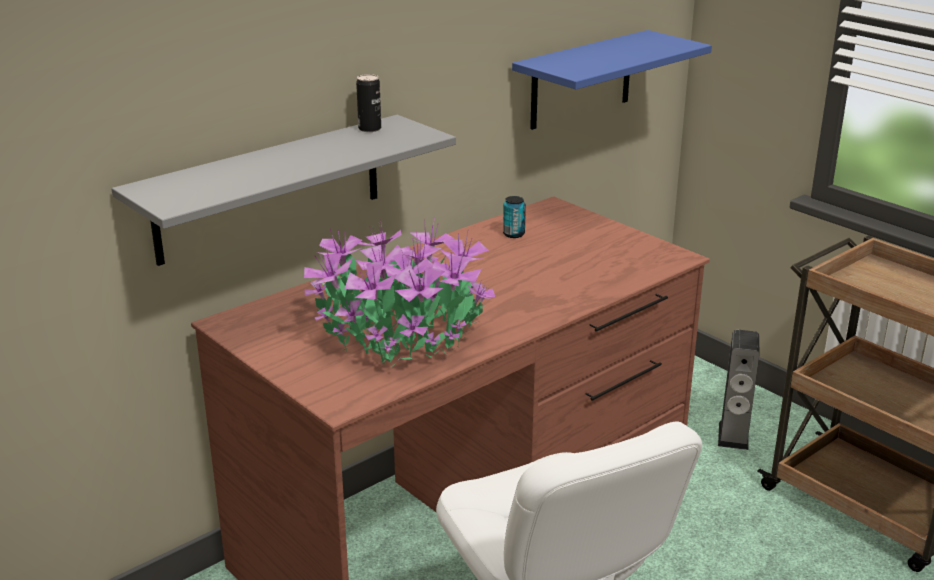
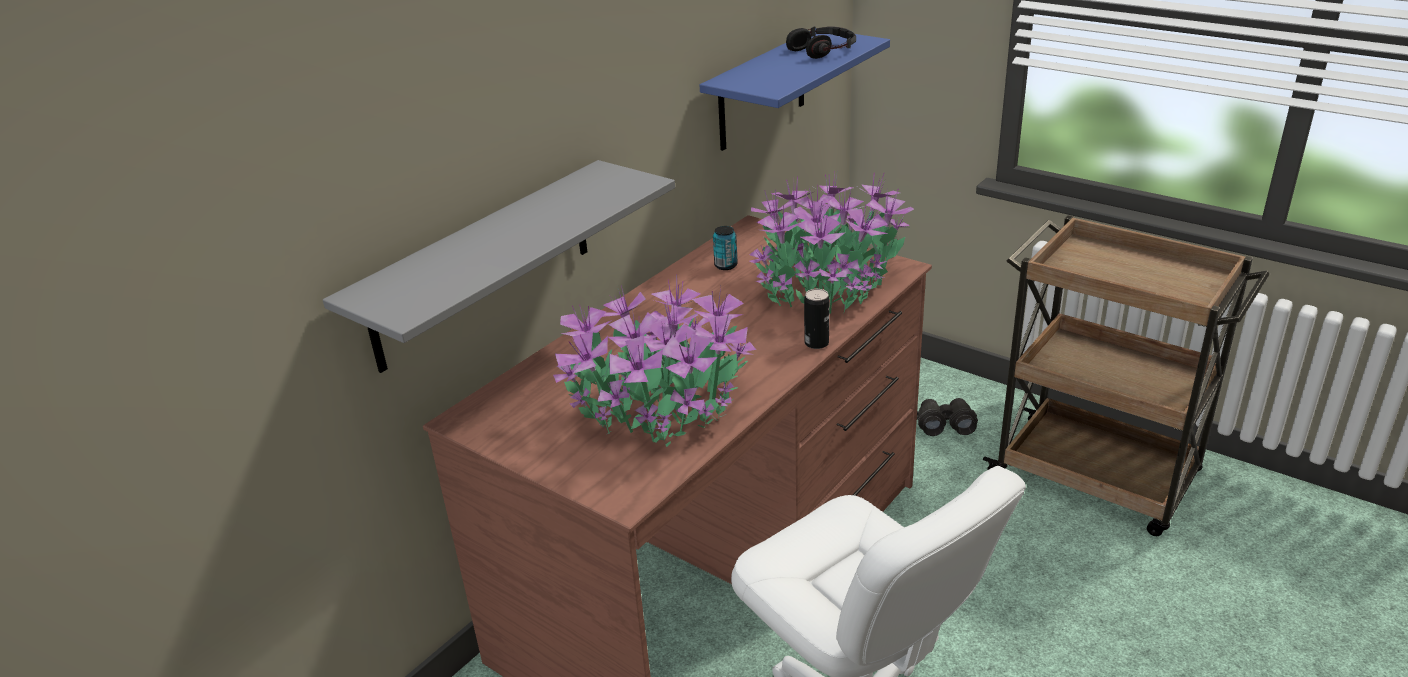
camera: 10 degrees left, 5 degrees up
can [356,74,381,132] -> can moved to [804,289,830,349]
speaker [718,329,759,450] -> black binoculars [917,398,978,436]
none -> potted plant [750,173,914,314]
none -> headphones [786,26,856,59]

